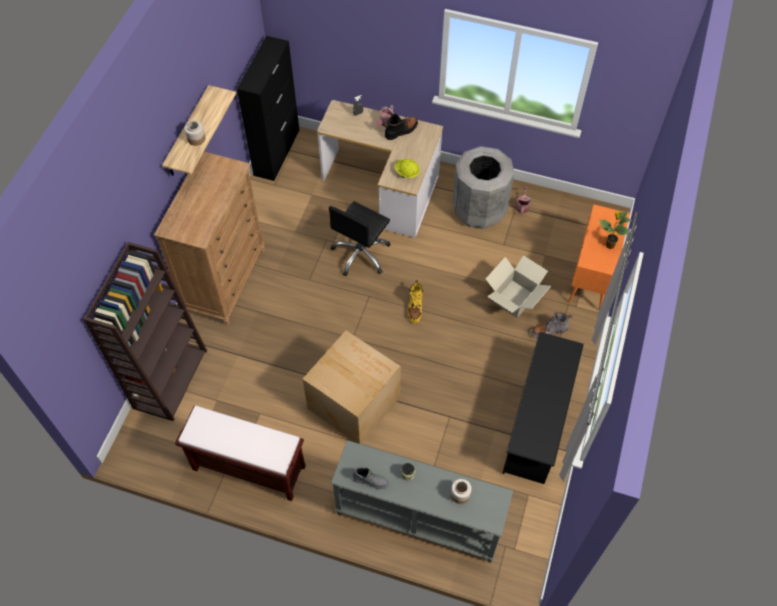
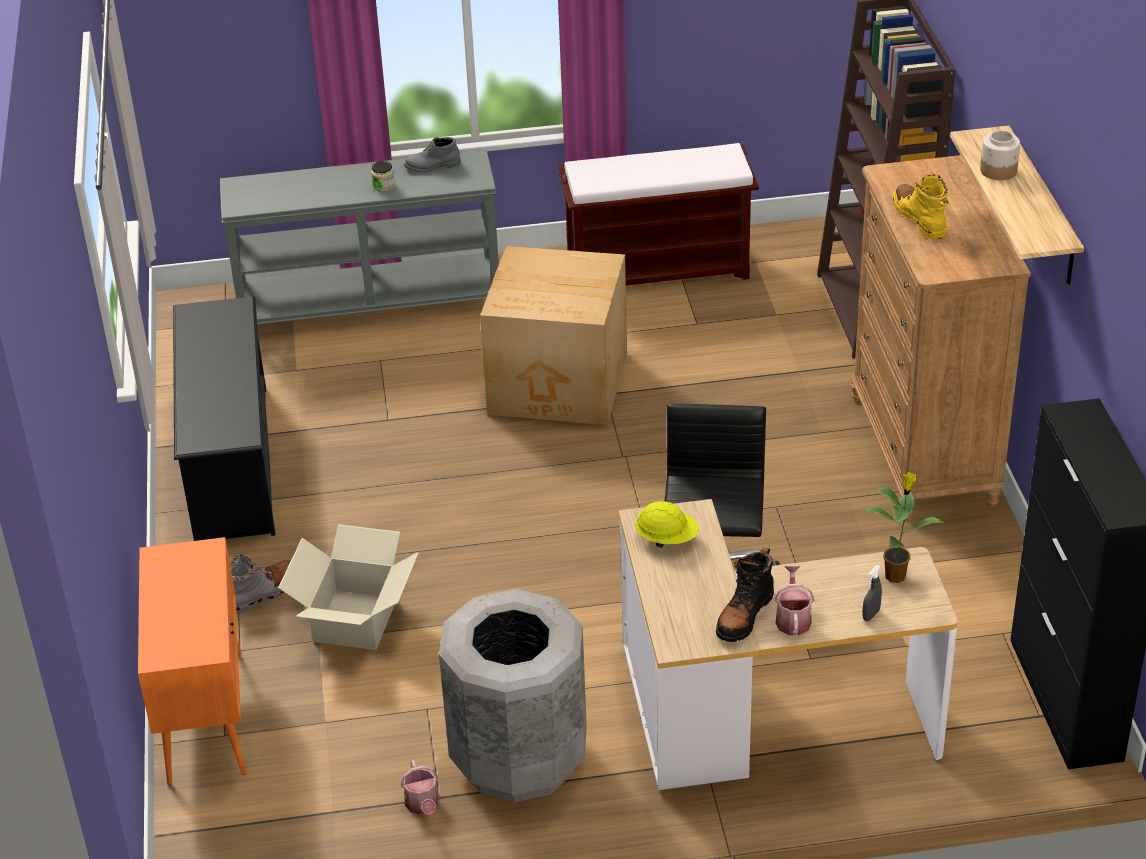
camera: 155 degrees right, 20 degrees down
yellow boot [407,280,423,323] -> yellow boot moved to [893,175,949,239]
jar [451,479,472,504] -> none
potted plant [599,211,631,249] -> potted plant moved to [862,472,944,583]

